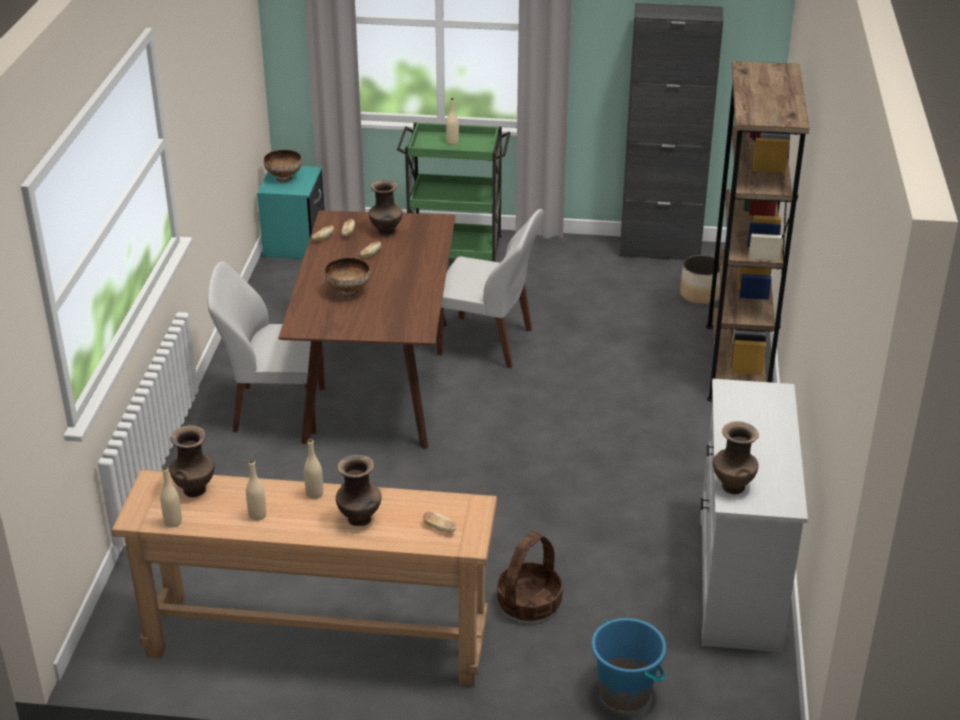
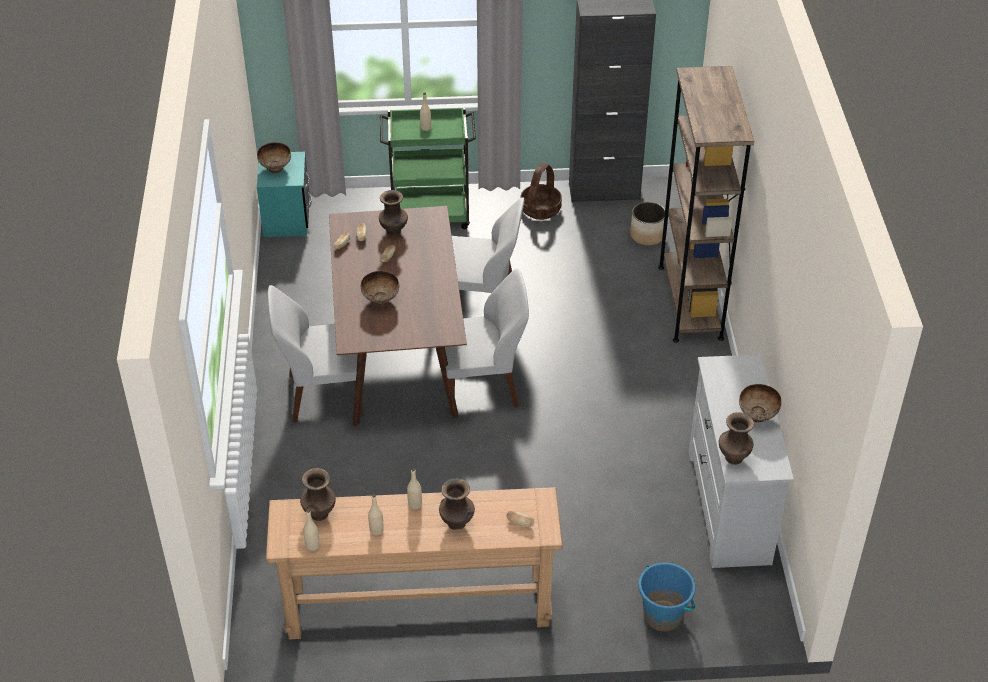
camera: 10 degrees left, 10 degrees up
basket [497,531,563,621] -> basket moved to [521,163,562,220]
none -> white chair [445,269,529,414]
none -> bowl [739,384,782,422]

